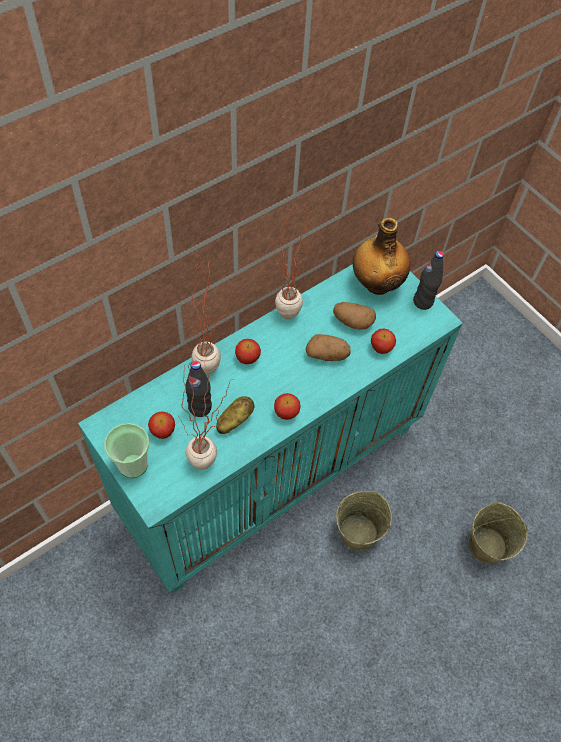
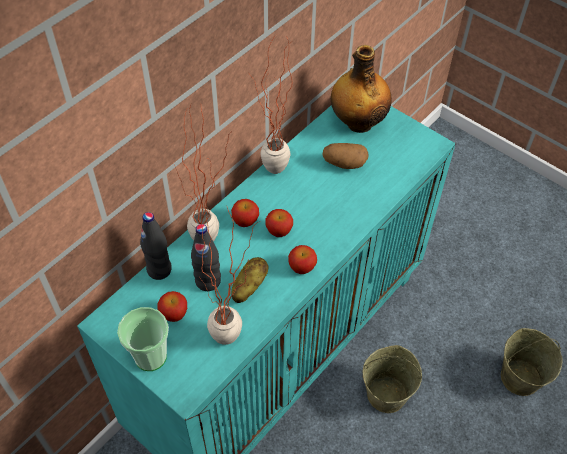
camera: 10 degrees left, 5 degrees down
potato [306,334,351,361] -> none
apple [371,329,396,354] -> apple moved to [265,209,293,237]
black bottle [413,251,444,310] -> black bottle moved to [140,212,172,280]

